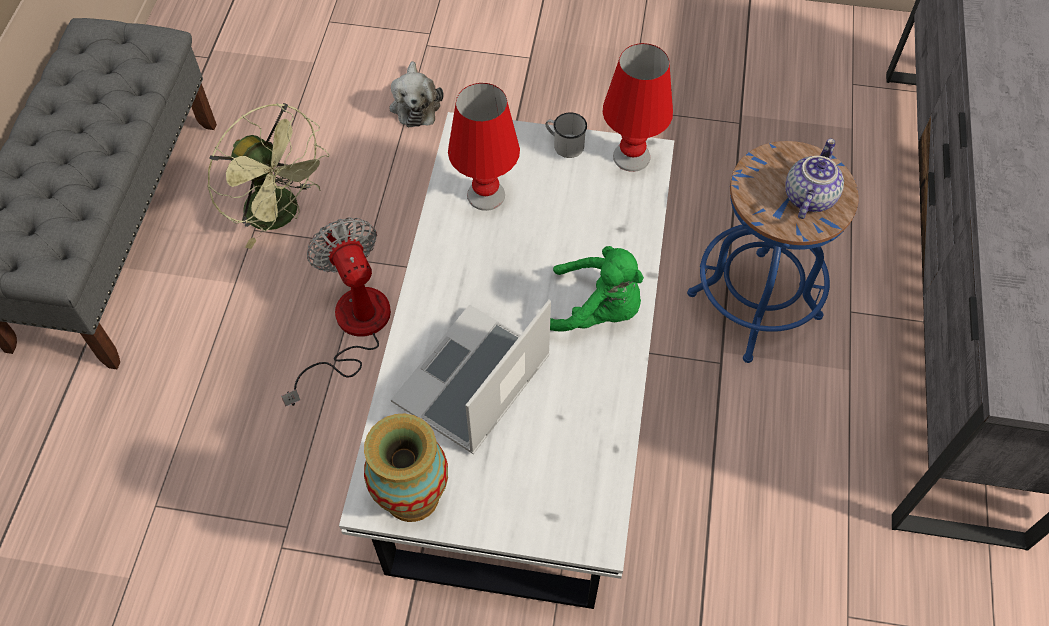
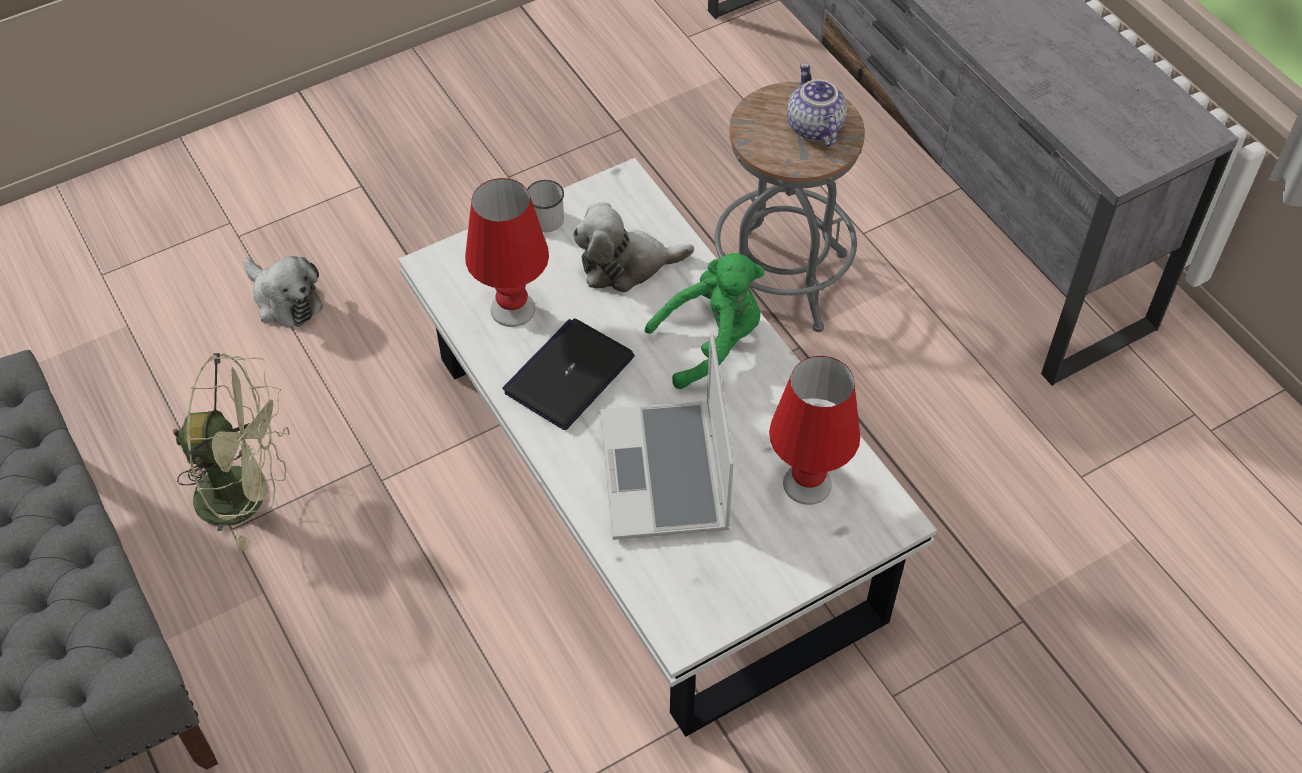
camera: 40 degrees left, 5 degrees down
fan [281,217,391,407] -> none
vase [364,414,448,522] -> none
red table lamp [602,43,673,172] -> red table lamp moved to [769,356,860,505]
blue stool [687,141,859,363] -> grey stool [715,82,865,332]
none -> laptop [502,319,635,430]
none -> plush toy [573,203,694,292]

